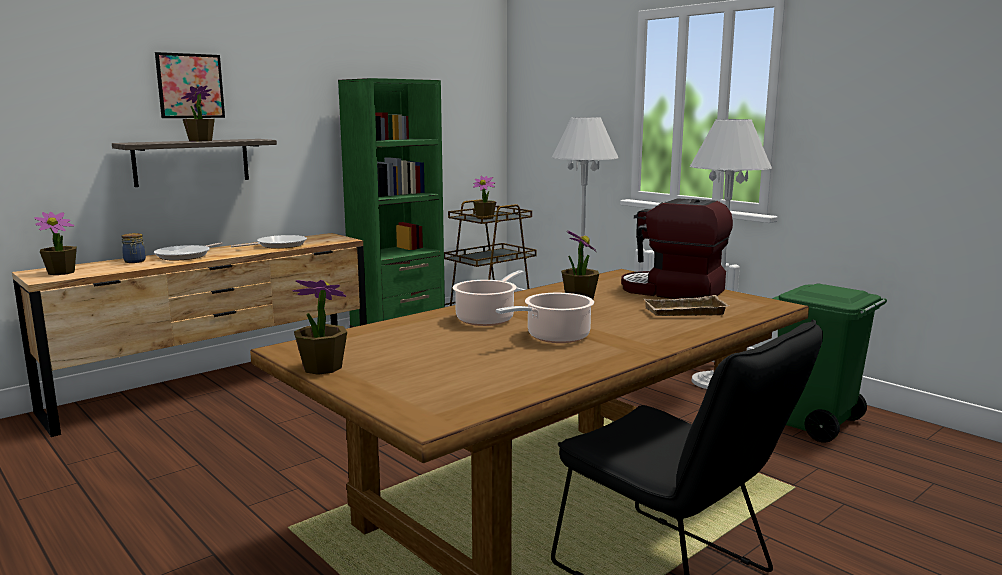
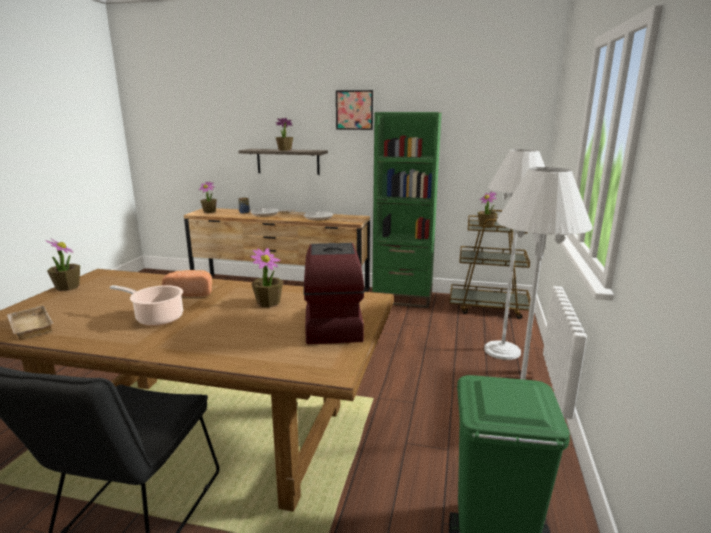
camera: 55 degrees right, 5 degrees up
picture [155,52,225,118] -> picture moved to [336,90,373,130]
cooking pot [452,270,524,326] -> bread [162,270,212,297]
beige tray [644,295,729,316] -> beige tray moved to [7,306,54,339]

